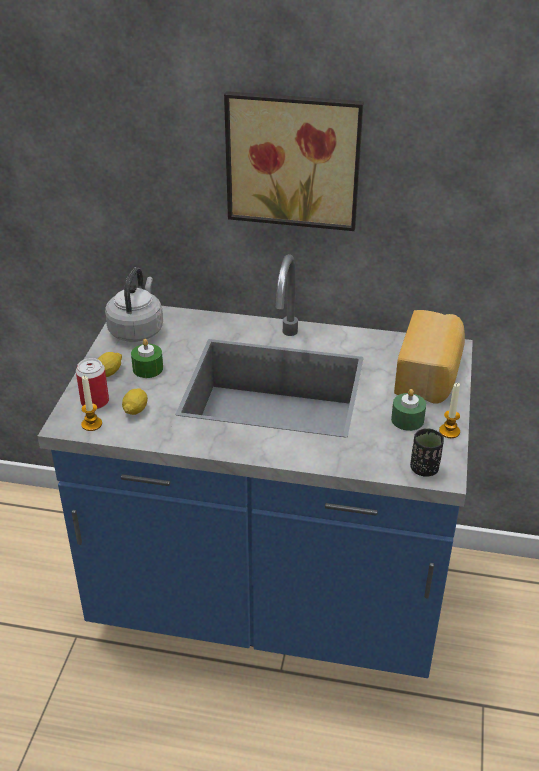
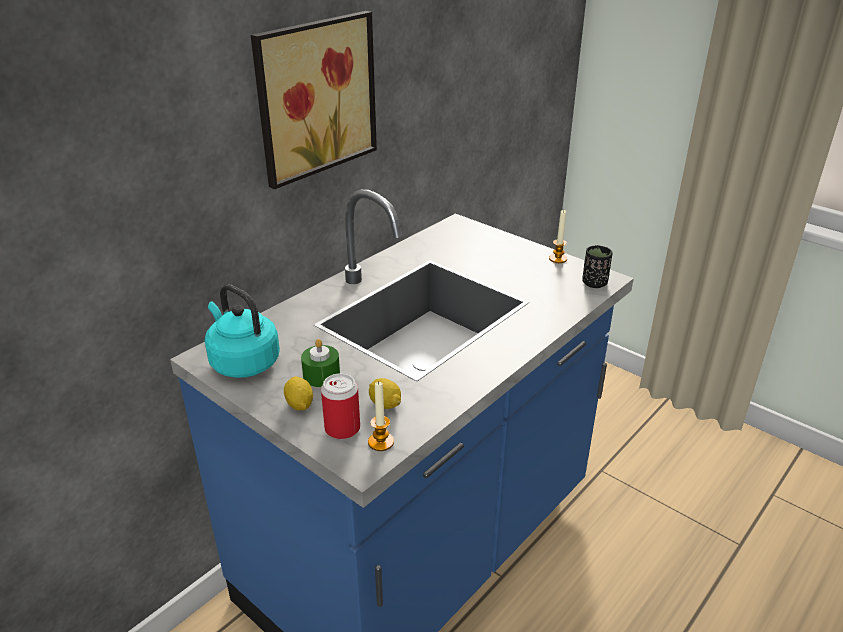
camera: 60 degrees left, 5 degrees down
grey kettle [105,267,163,342] -> turquoise kettle [205,284,280,378]
green candle [391,389,426,431] -> none
bread [394,310,465,404] -> none

